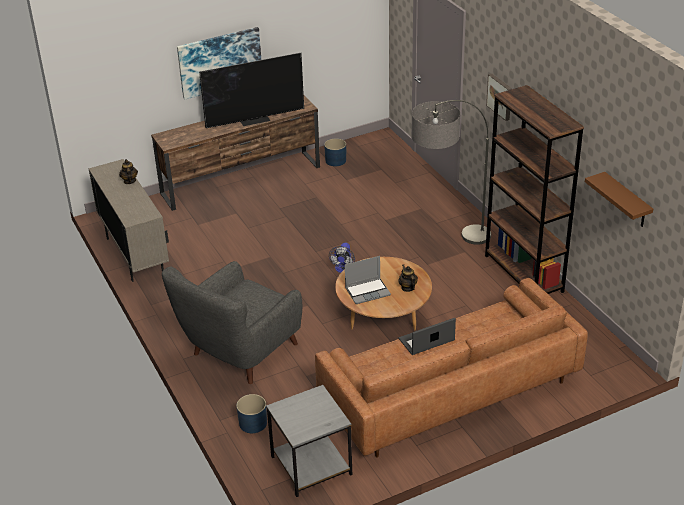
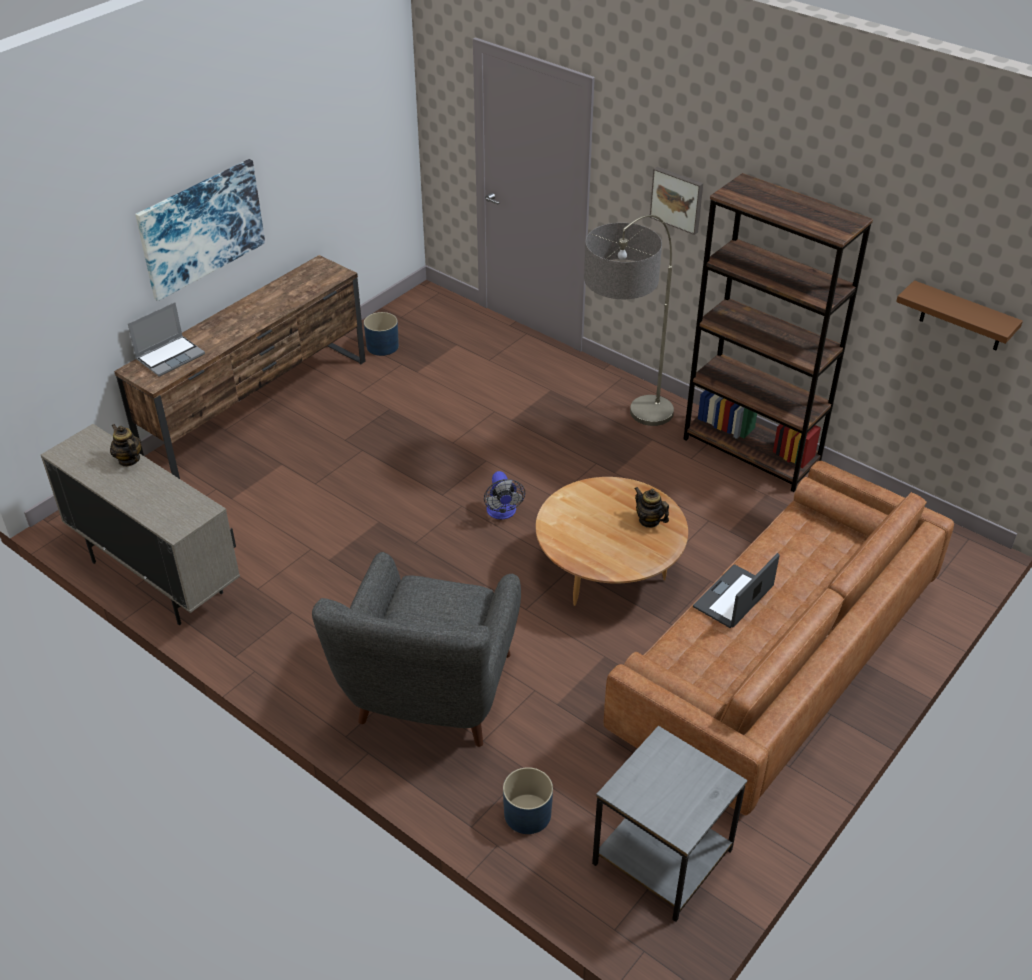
camera: 25 degrees left, 5 degrees up
television [199,53,304,128] -> none
laptop [345,256,391,304] -> laptop moved to [128,302,205,377]

